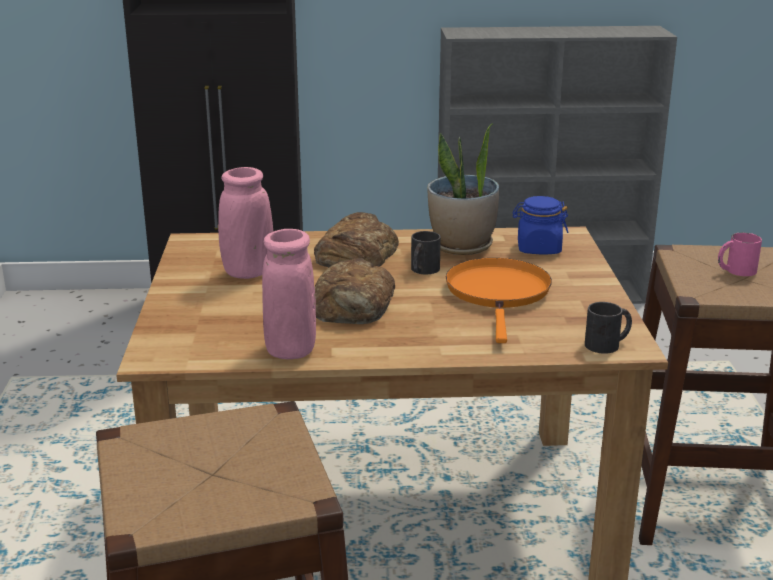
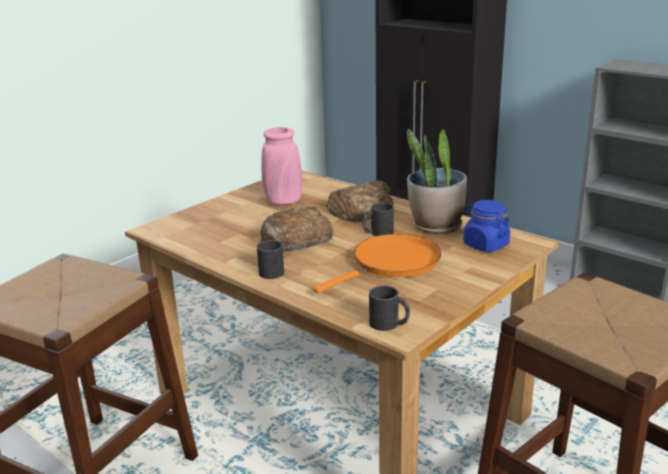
camera: 45 degrees right, 0 degrees up
pink vase [262,229,316,359] -> none
pink mug [718,232,762,276] -> none
none -> black mug [257,240,284,279]

